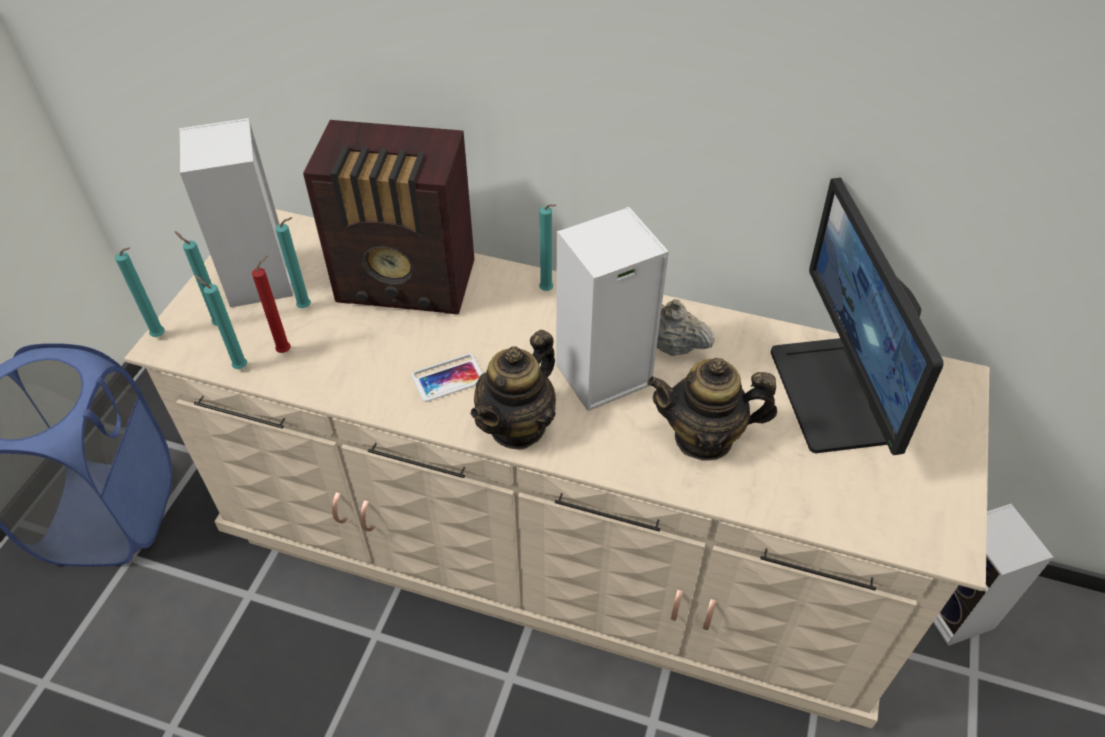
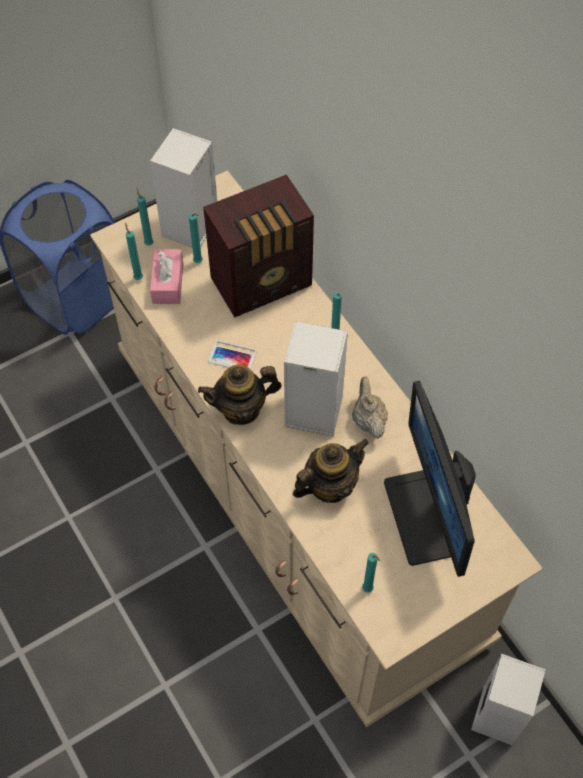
camera: 40 degrees right, 10 degrees up
turquoise candle [115,247,165,337] -> turquoise candle moved to [362,553,380,593]
red candle [252,256,291,353] -> pink tissue box [150,249,183,304]
radio [303,120,474,314] -> radio turned 75 degrees counterclockwise [203,175,314,318]
teapot [647,358,777,461] -> teapot turned 105 degrees clockwise [293,439,369,503]
monitor [771,178,944,455] -> monitor turned 45 degrees counterclockwise [384,381,476,577]

